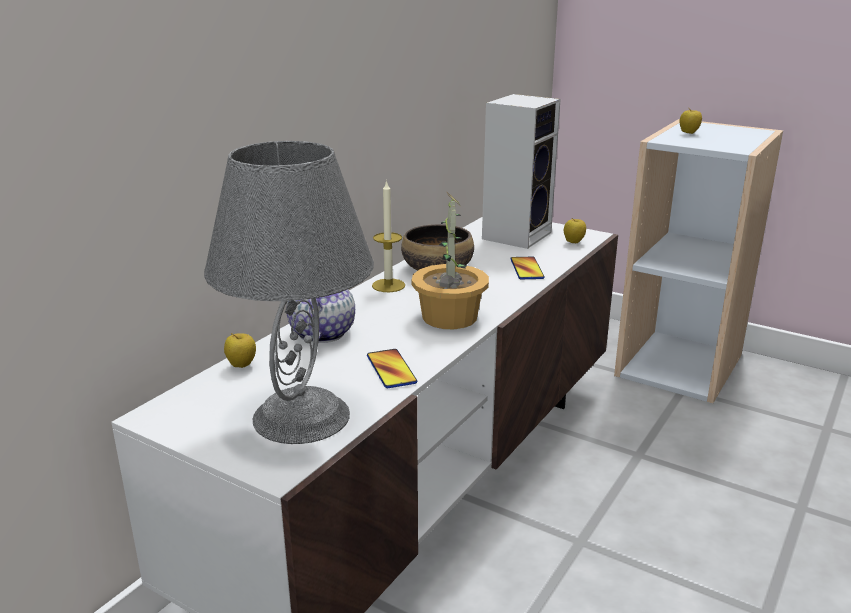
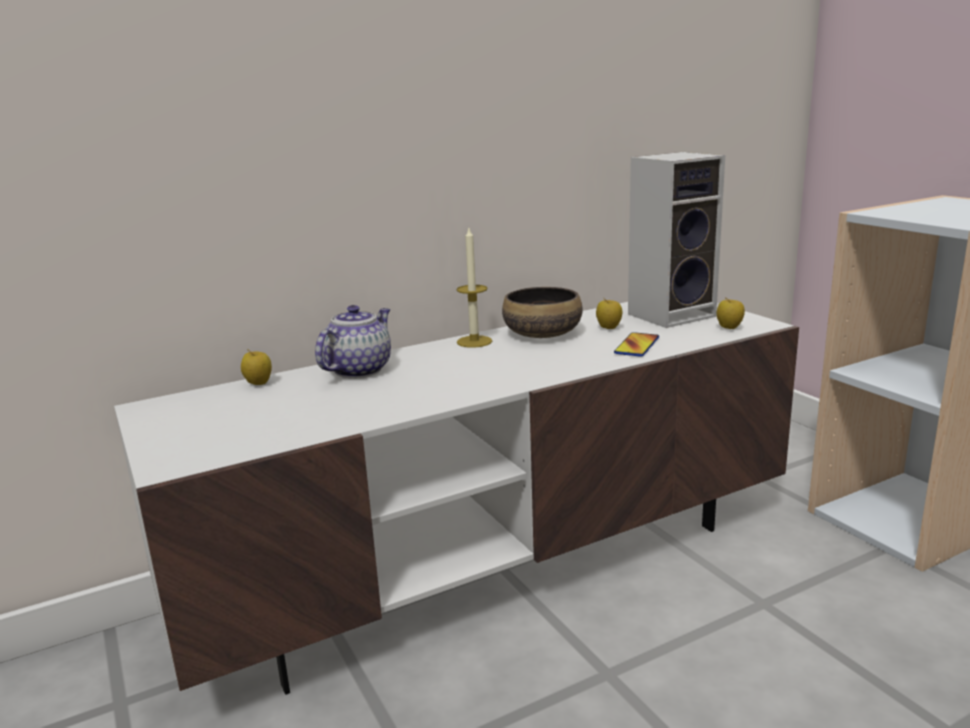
camera: 30 degrees right, 5 degrees down
grey table lamp [204,141,374,444] -> none
phone [367,349,417,388] -> none
potted plant [412,191,489,330] -> none
apple [679,108,702,134] -> apple moved to [596,298,622,329]

